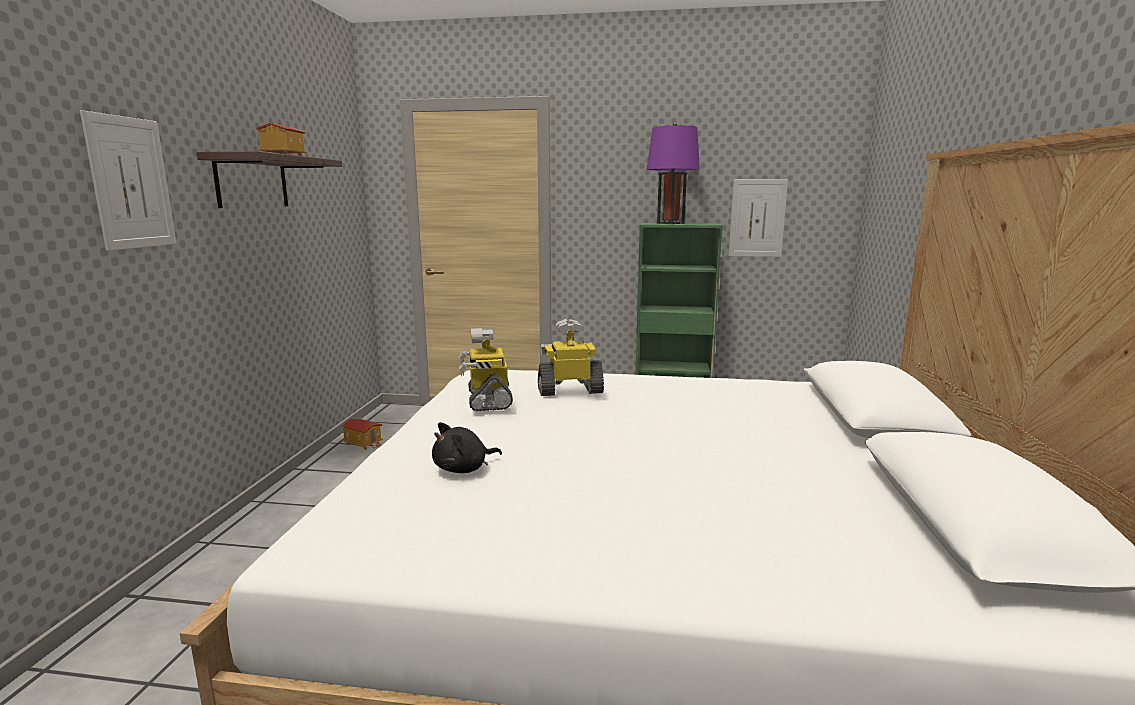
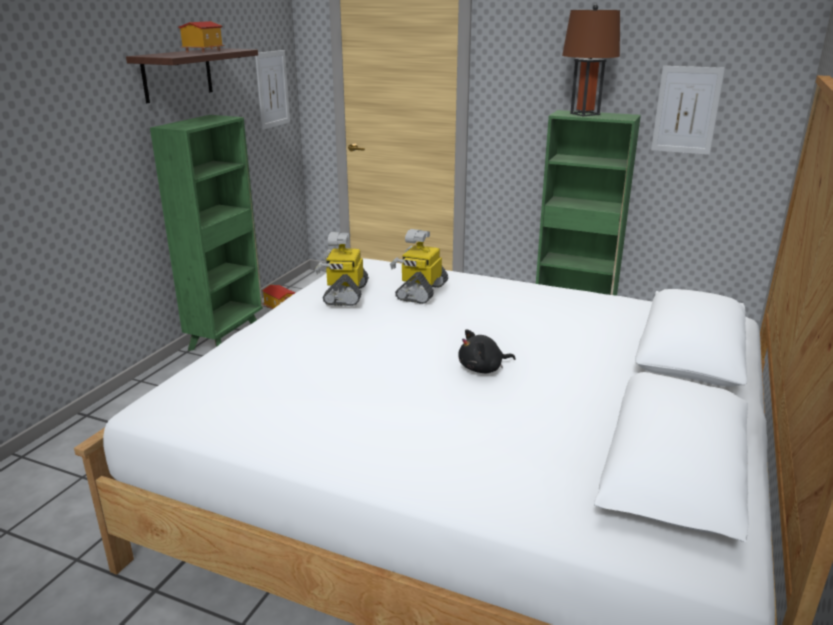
camera: 15 degrees right, 10 degrees up
picture [80,110,176,251] -> picture moved to [255,50,290,130]
black plush toy [432,422,502,473] -> black plush toy moved to [458,330,516,373]
toy robot [538,319,604,396] -> toy robot turned 75 degrees counterclockwise [390,229,448,304]
purple table lamp [647,123,700,224] -> brown table lamp [562,4,620,116]
none -> green bookcase [150,115,263,351]

